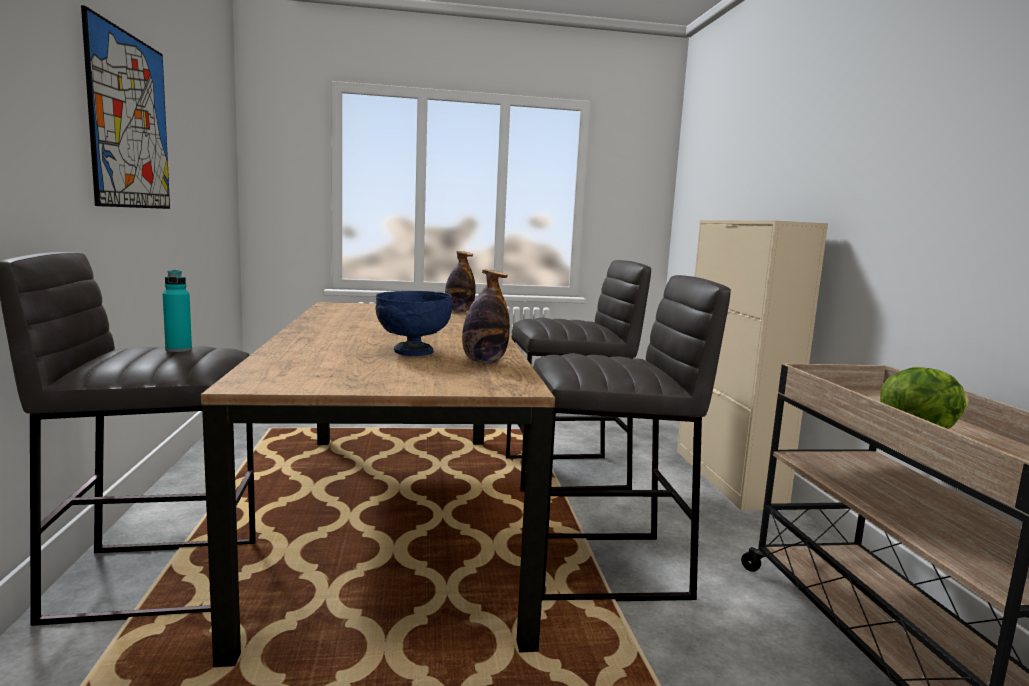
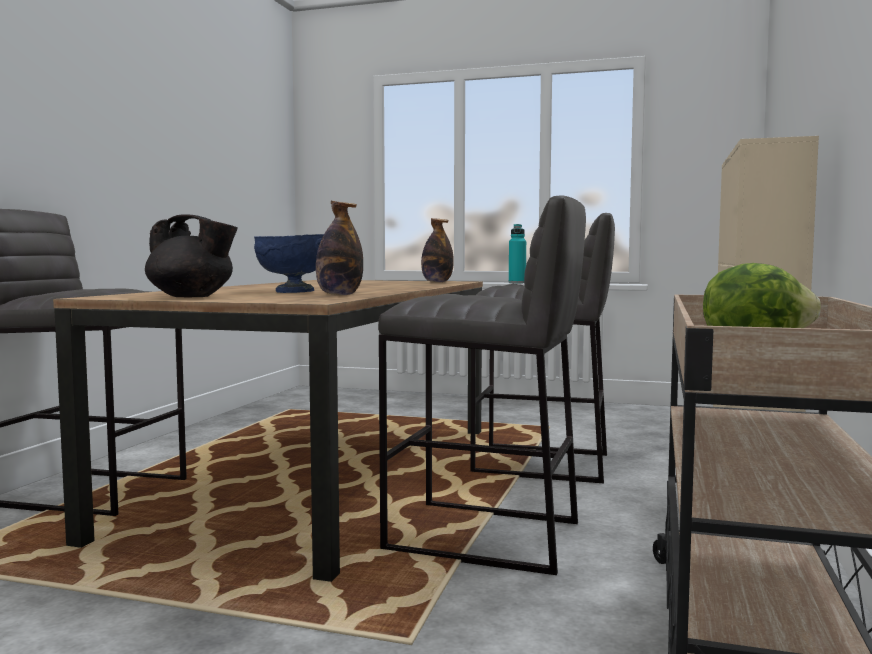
camera: 25 degrees right, 5 degrees down
picture [81,5,170,209] -> none
turquoise bottle [163,270,192,352] -> turquoise bottle moved to [509,224,526,283]
none -> black teapot [145,214,238,297]

